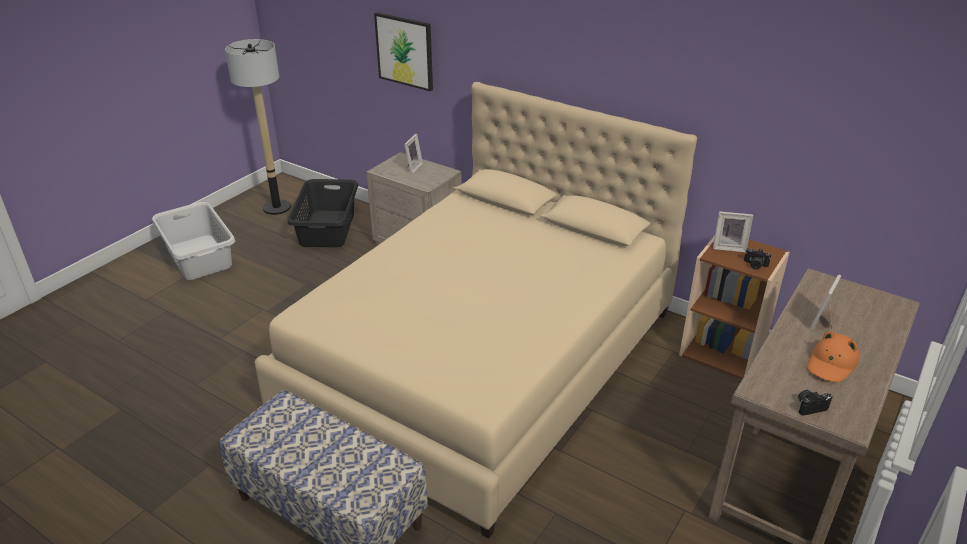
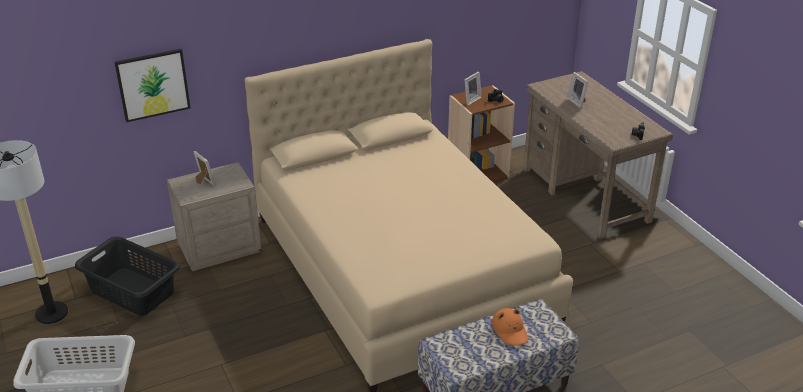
camera: 60 degrees left, 0 degrees up
orange hat [807,331,859,382] -> orange hat moved to [492,308,529,345]

